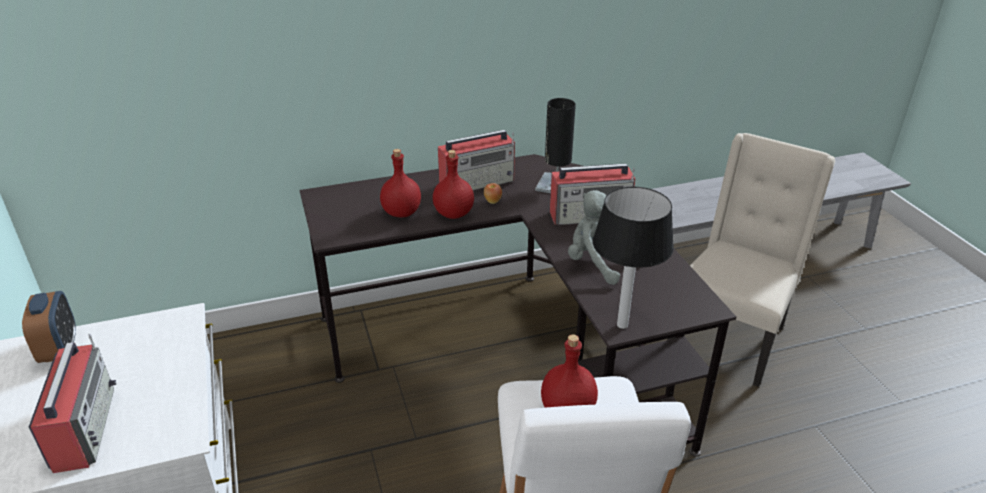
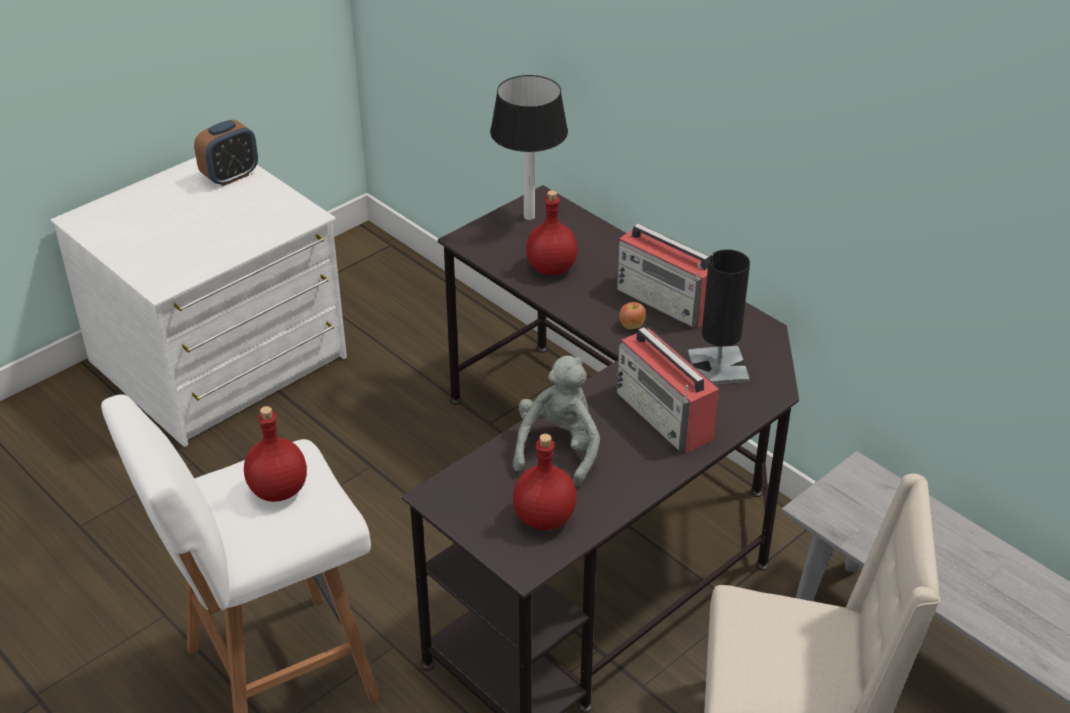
camera: 65 degrees right, 5 degrees up
radio [29,334,116,473] -> none
red bottle [433,150,474,219] -> red bottle moved to [513,434,577,530]
table lamp [593,187,674,329] -> table lamp moved to [490,75,568,220]

